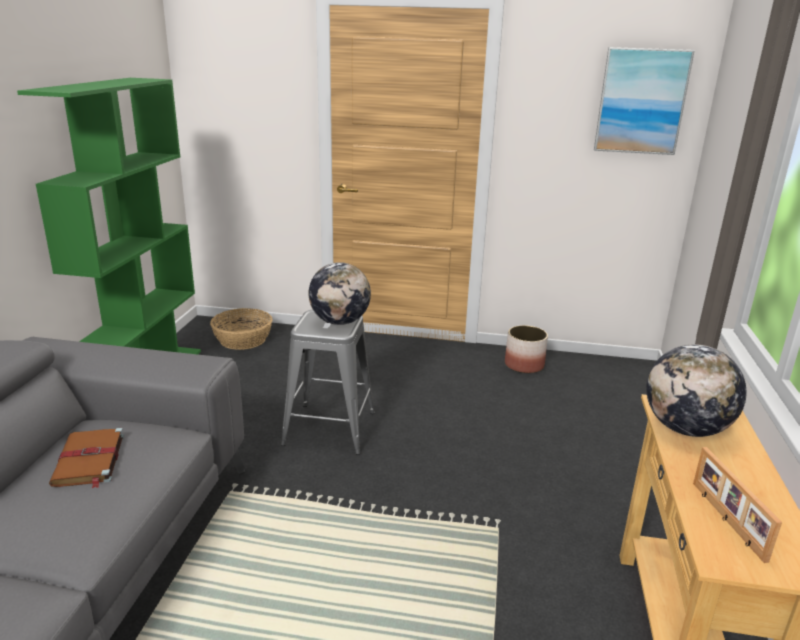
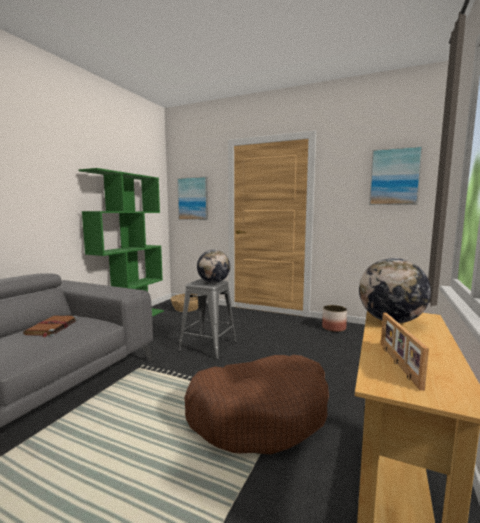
camera: 15 degrees right, 15 degrees down
none -> picture [177,177,208,220]
none -> brown dog bed [184,355,329,455]

